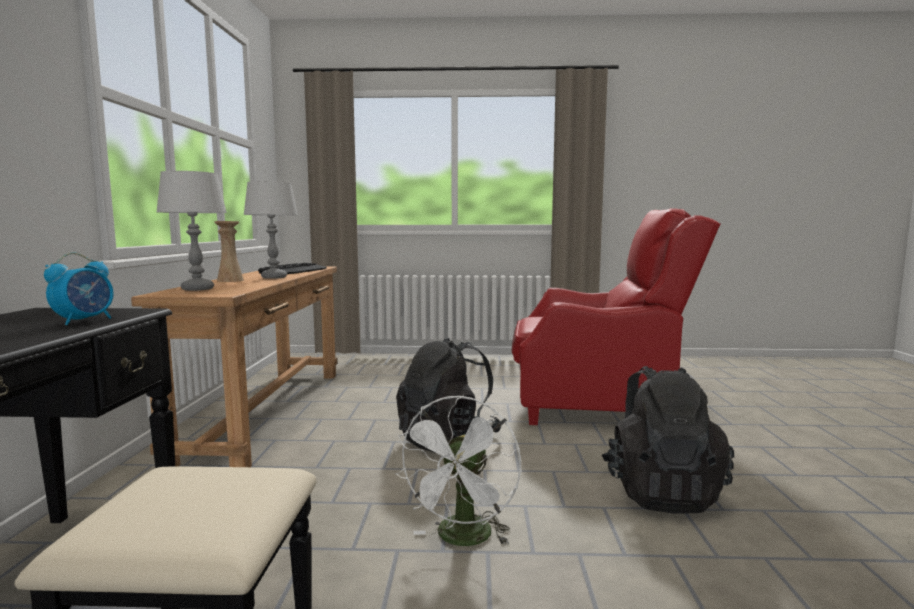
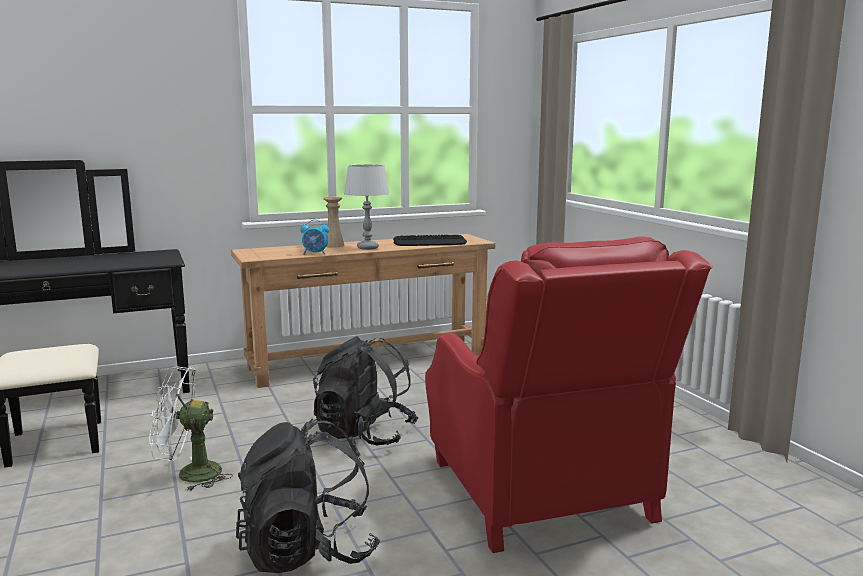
camera: 65 degrees right, 5 degrees up
alarm clock [44,252,114,325] -> alarm clock moved to [301,219,329,255]
grey table lamp [156,171,227,291] -> none

